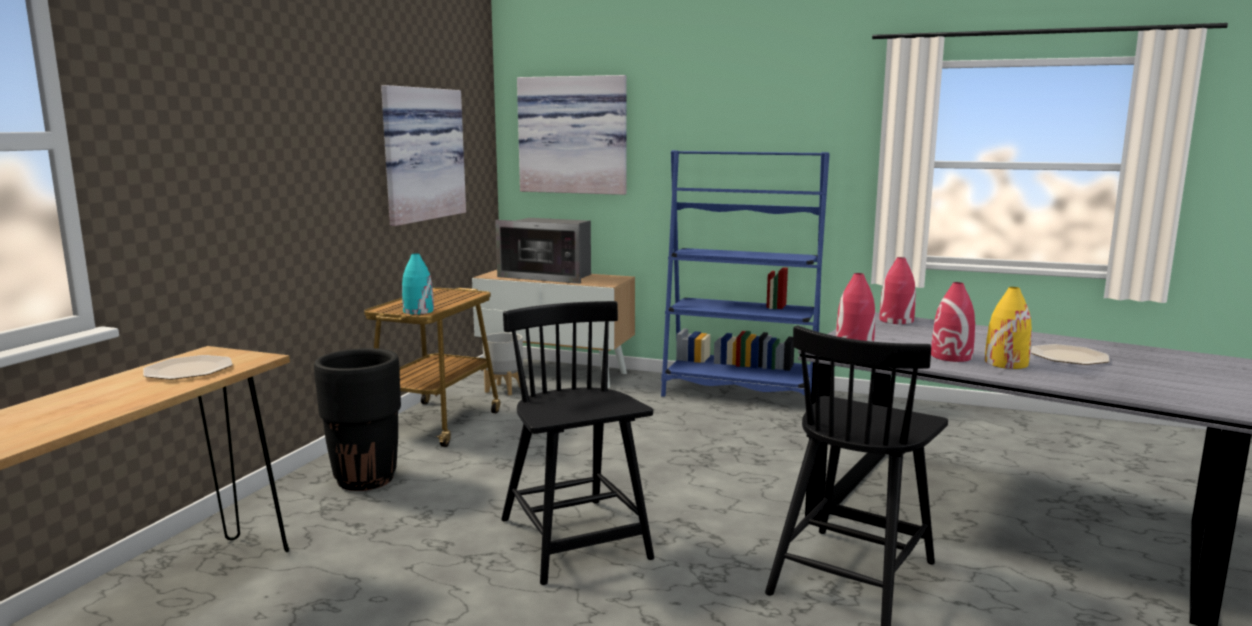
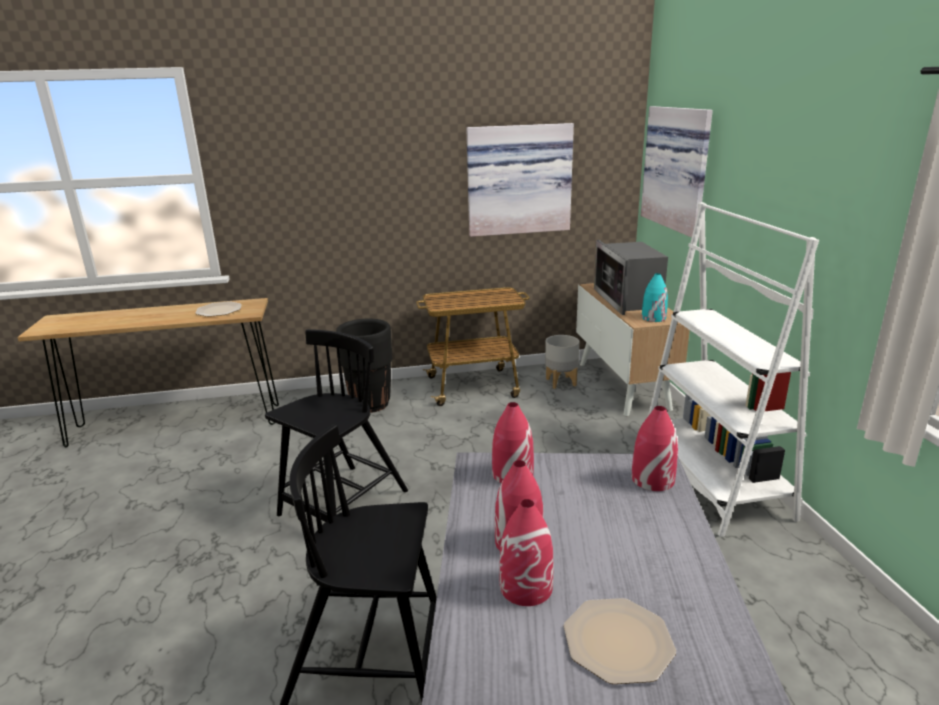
camera: 60 degrees right, 10 degrees up
turquoise vase [402,254,434,315] -> turquoise vase moved to [642,273,668,322]
blue bookcase [661,150,830,397] -> white bookcase [648,202,819,537]
yellow vase [985,287,1032,369] -> red vase [499,499,554,606]

